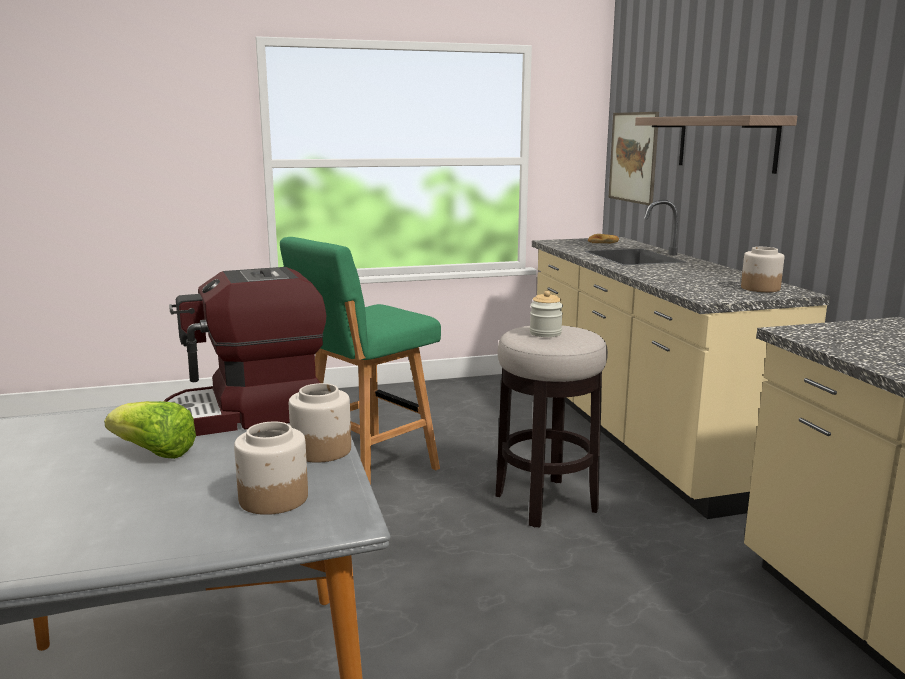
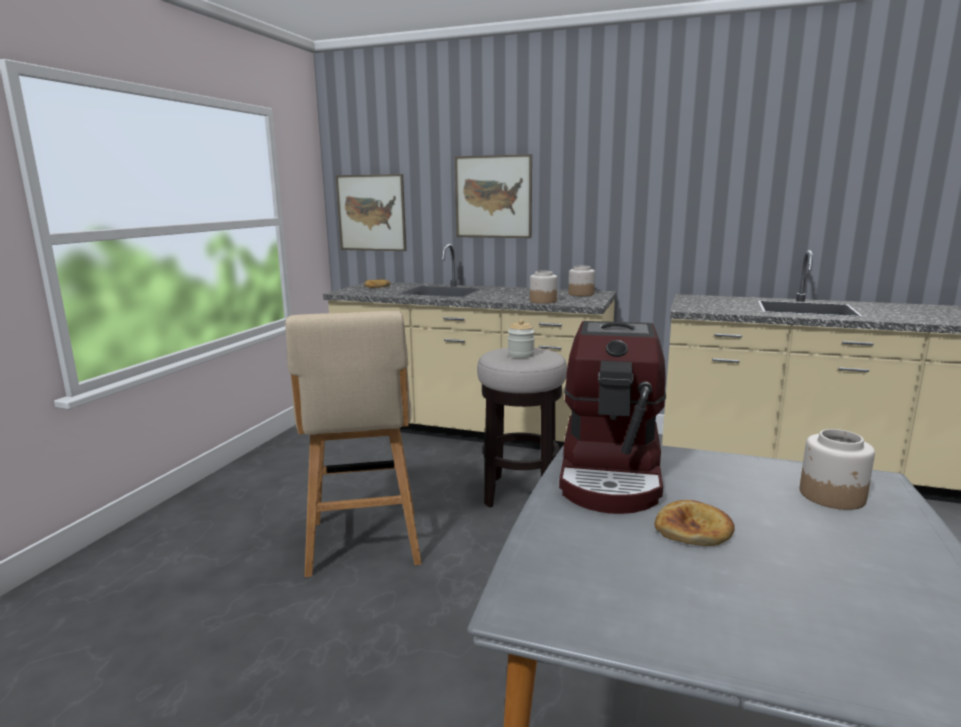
camera: 55 degrees left, 0 degrees up
lettuce [104,401,196,459] -> bread [655,500,735,546]
green stool [280,237,441,485] -> beige stool [286,311,422,577]
jar [289,383,351,463] -> jar moved to [530,271,557,304]
shelf [635,115,797,174] -> picture [455,154,532,238]

